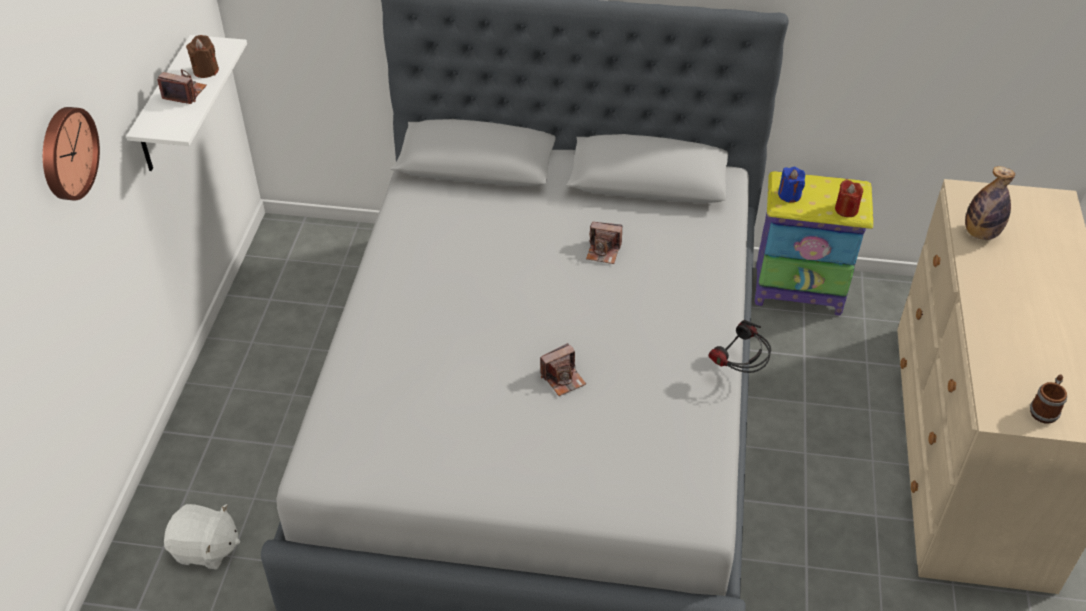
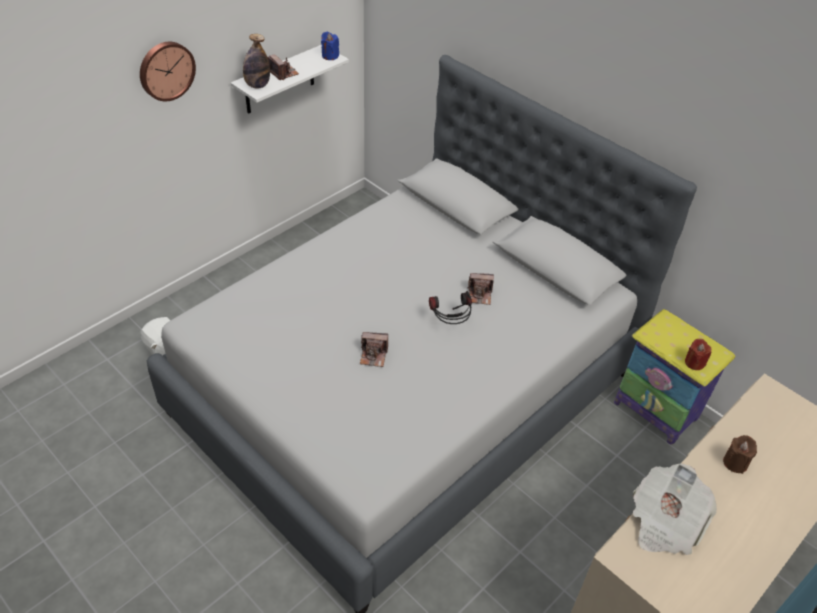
camera: 35 degrees right, 0 degrees up
brown candle [186,35,219,78] -> brown candle moved to [723,435,757,474]
camera [586,222,622,264] -> camera turned 45 degrees counterclockwise [468,273,494,305]
headphones [709,320,771,373] -> headphones moved to [429,291,472,324]
blue candle [778,167,805,203] -> blue candle moved to [321,32,339,60]
bottle [965,166,1015,240] -> bottle moved to [243,34,270,88]
mug [1030,375,1067,423] -> none
none -> newspaper [633,463,717,555]

